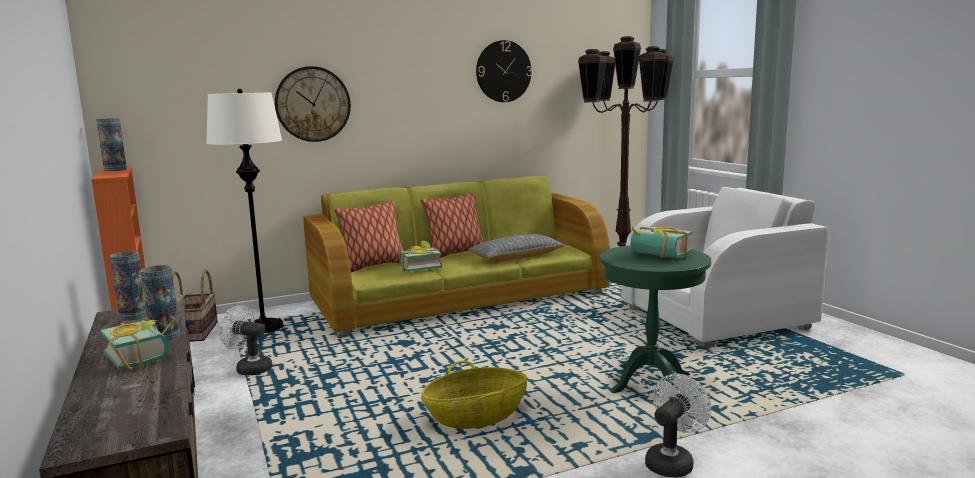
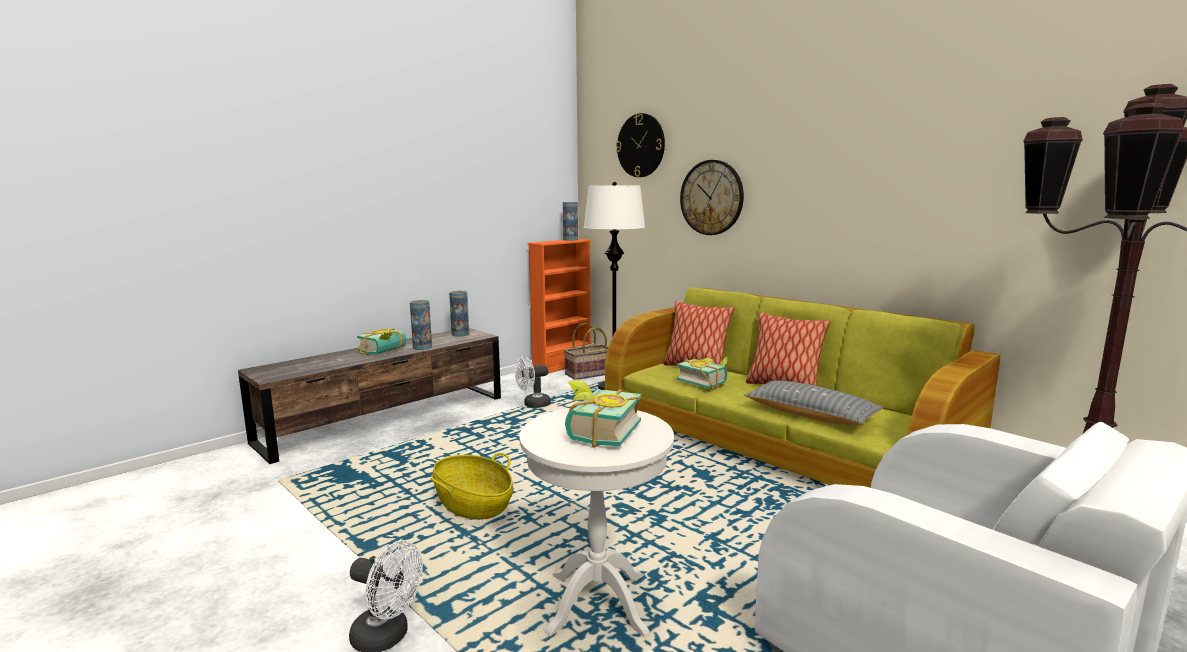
camera: 70 degrees right, 0 degrees up
white fan [219,305,272,375] -> white fan turned 120 degrees counterclockwise [514,356,551,408]
wall clock [476,40,532,102] -> wall clock moved to [616,113,665,177]
green side table [600,245,711,393] -> white side table [520,408,674,637]

